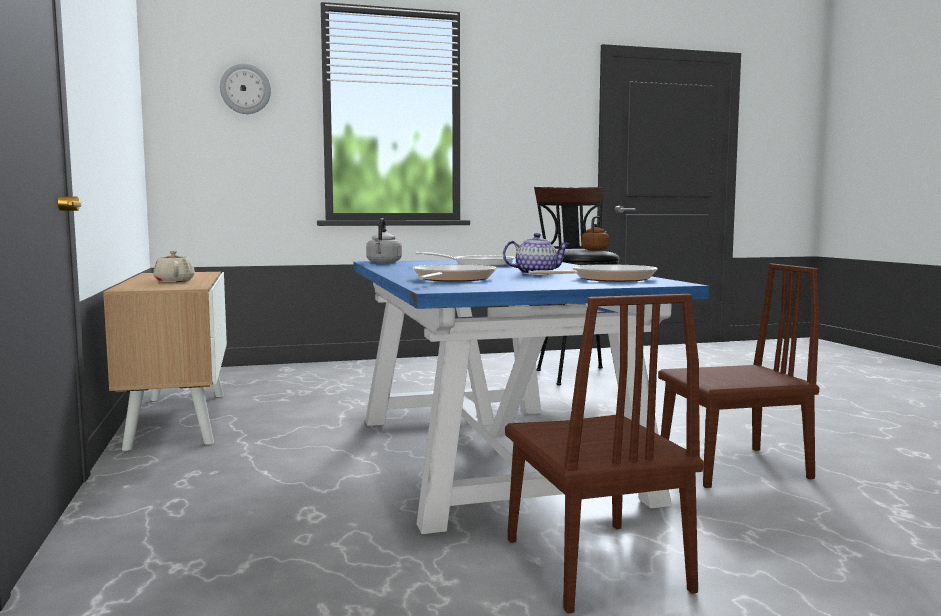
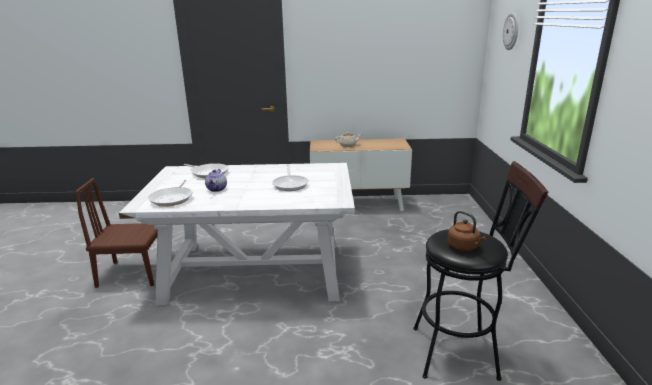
camera: 105 degrees right, 15 degrees up
blue dining table [353,259,709,534] -> white dining table [119,163,355,305]
grey kettle [366,218,402,263] -> none
brown chair [658,263,820,488] -> none

